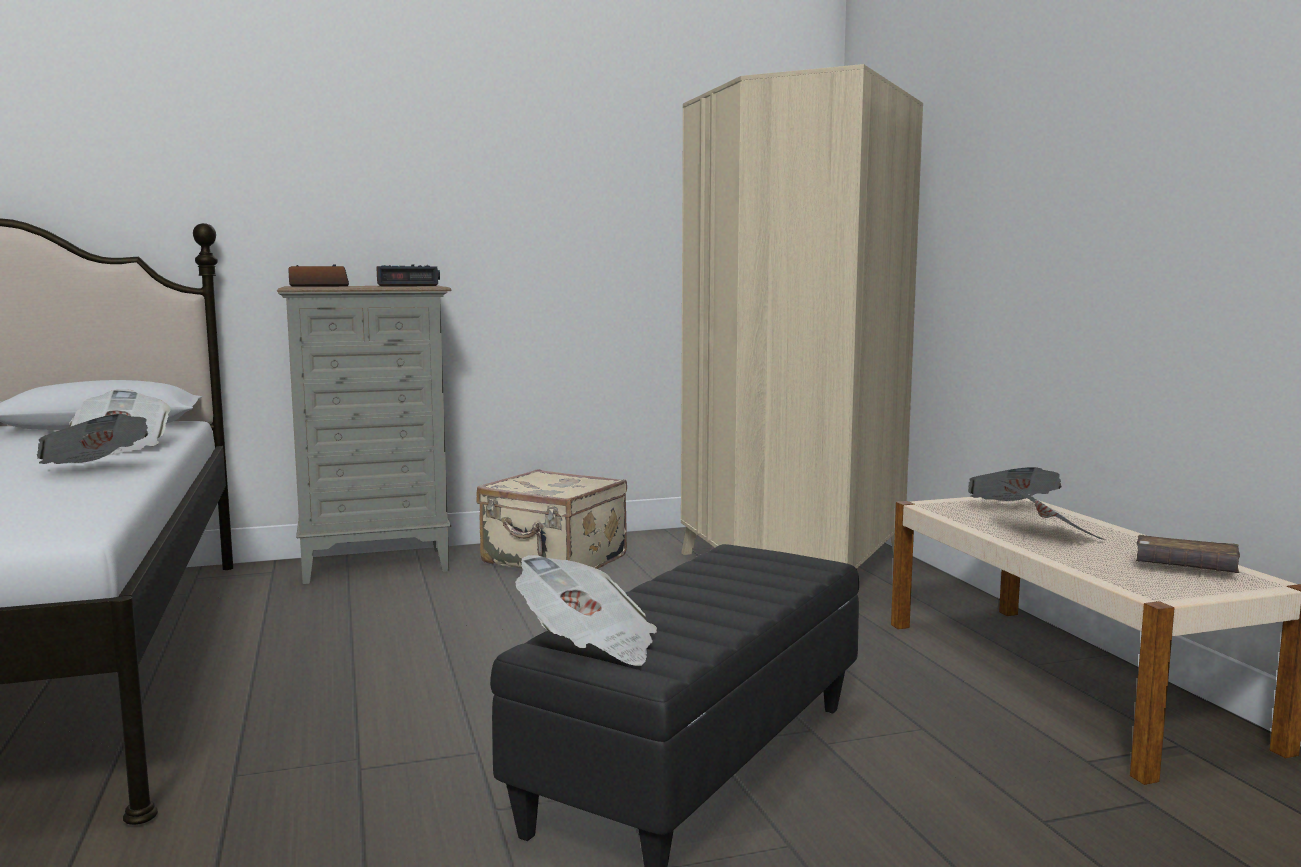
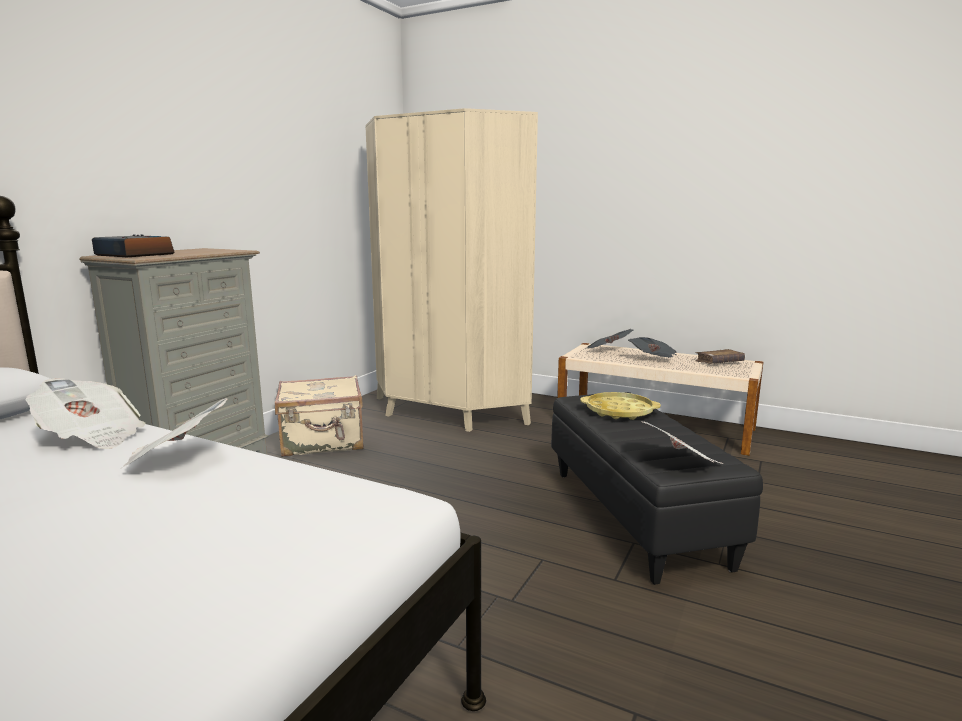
camera: 45 degrees left, 5 degrees up
alarm clock [376,265,440,286] -> none
none -> yellow tray [580,392,661,420]

